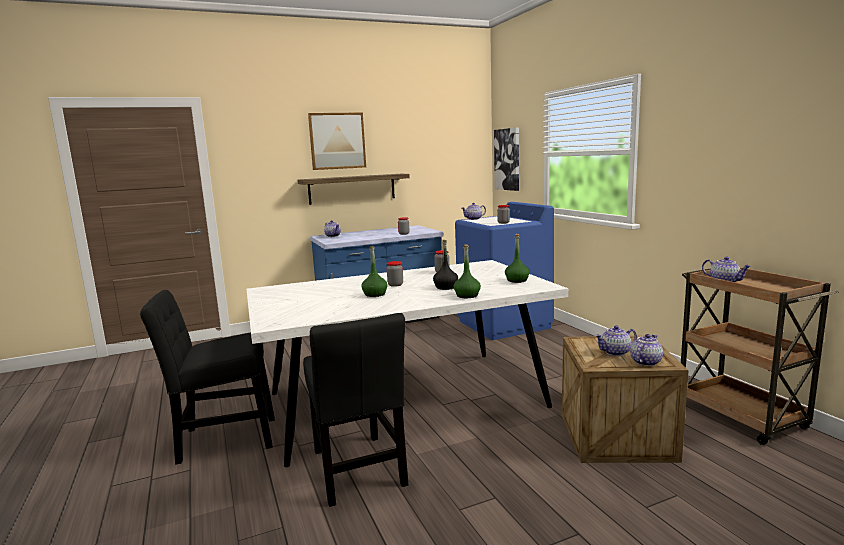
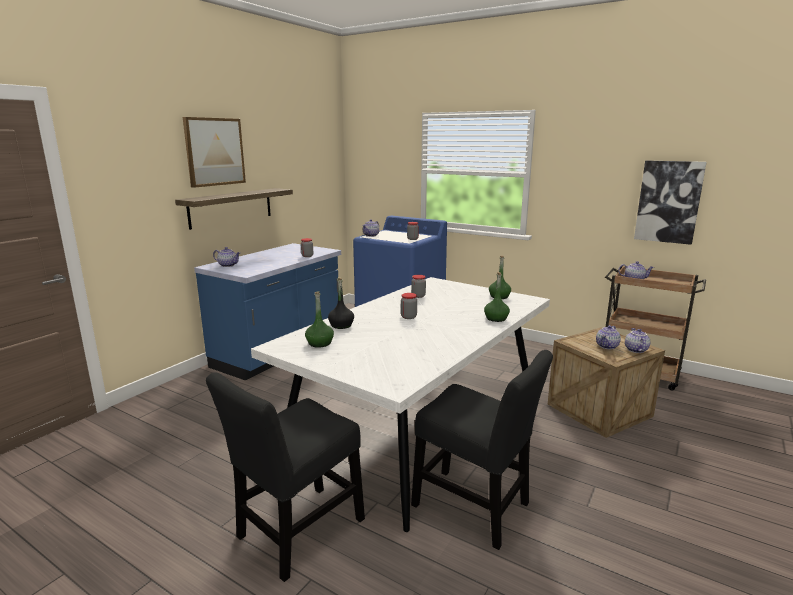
camera: 35 degrees left, 5 degrees up
green bottle [361,246,388,297] -> green bottle moved to [305,291,334,348]
black bottle [433,240,458,290] -> black bottle moved to [328,278,354,329]
picture [494,127,519,191] -> picture moved to [634,161,707,245]

